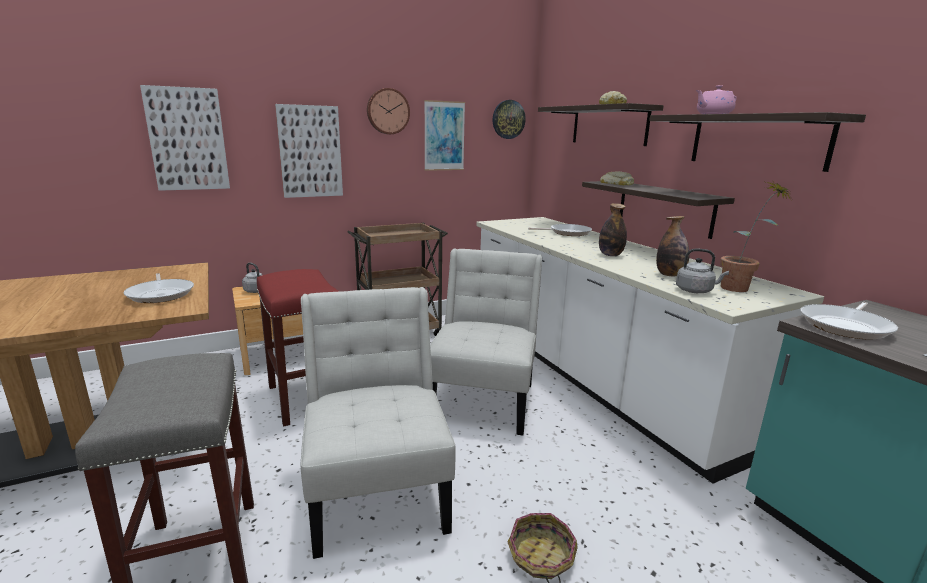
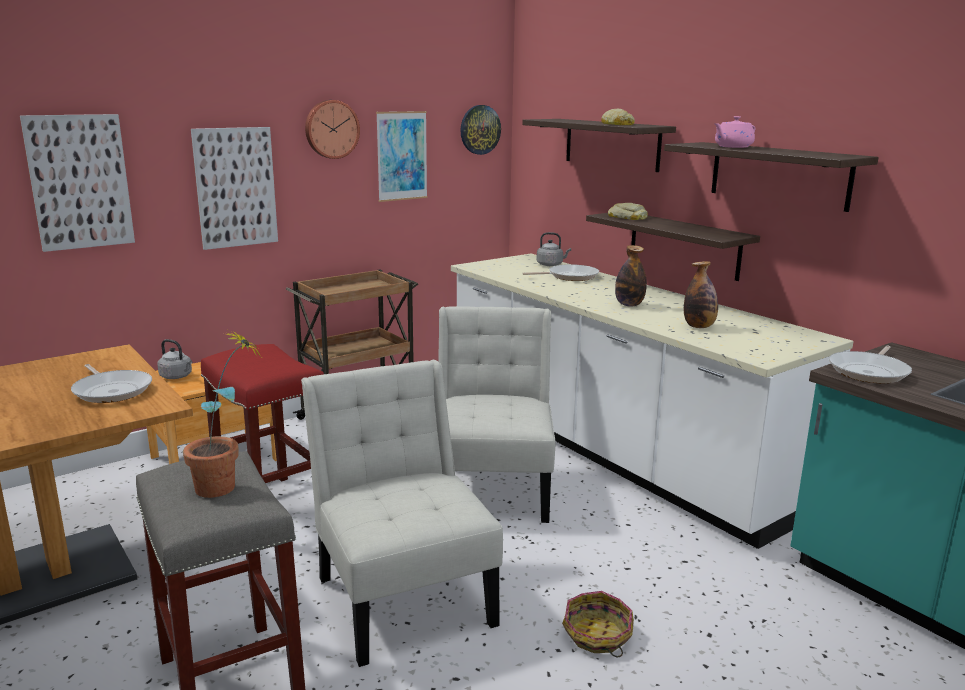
camera: 10 degrees left, 0 degrees up
grey kettle [676,249,729,293] -> grey kettle moved to [536,232,571,266]
potted plant [720,180,791,292] -> potted plant moved to [183,332,260,498]

